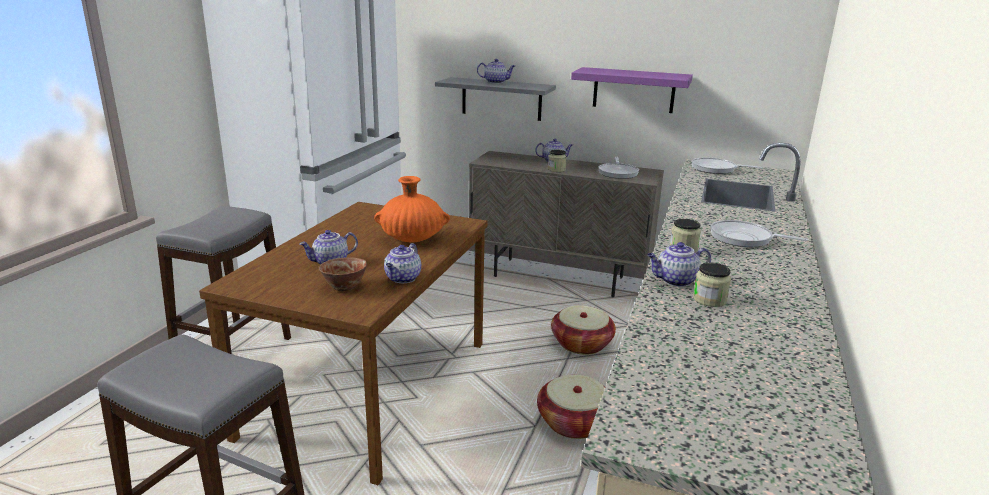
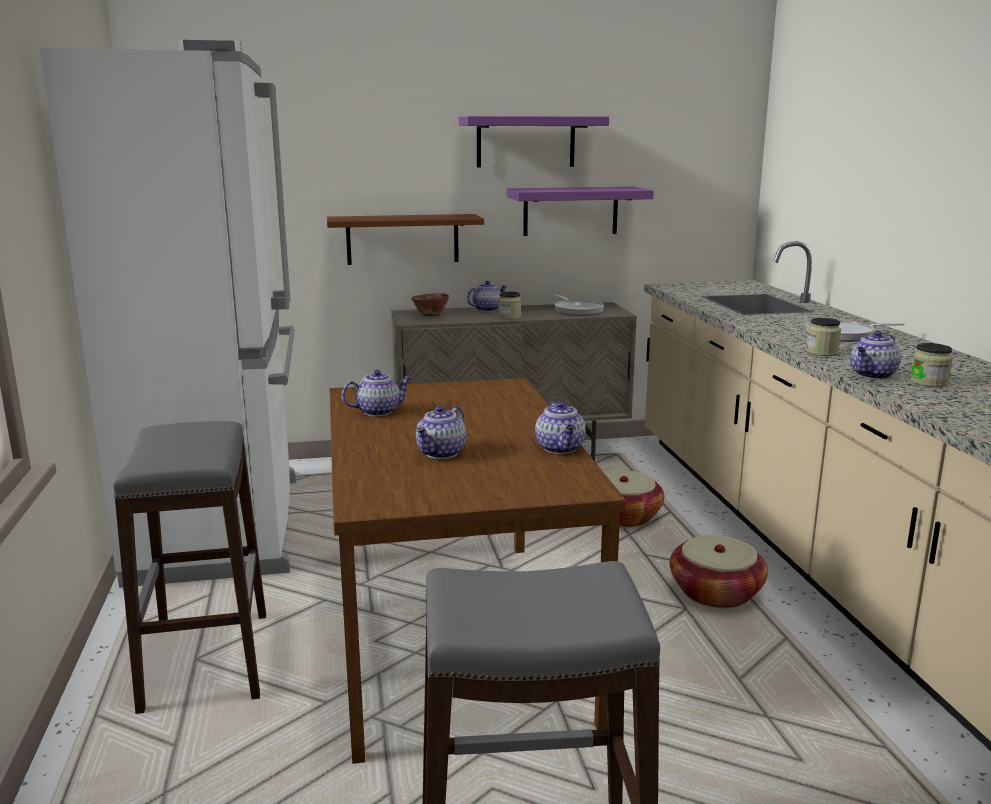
camera: 30 degrees left, 5 degrees down
bowl [319,258,367,291] -> bowl moved to [411,293,449,316]
orange vase [374,176,450,243] -> none
grey shelf [435,77,556,121] -> brown shelf [327,214,484,265]
teapot [477,59,515,83] -> teapot moved to [342,370,412,416]
frying pan [691,158,762,174] -> none
none -> purple shelf [459,116,609,167]

